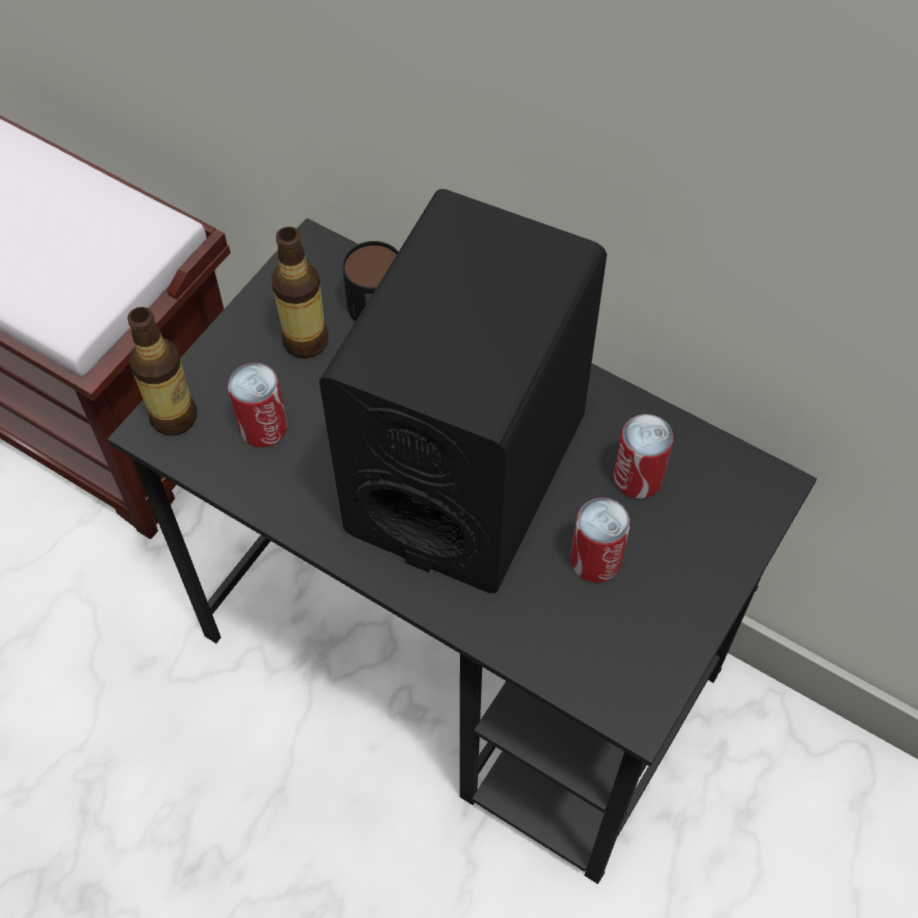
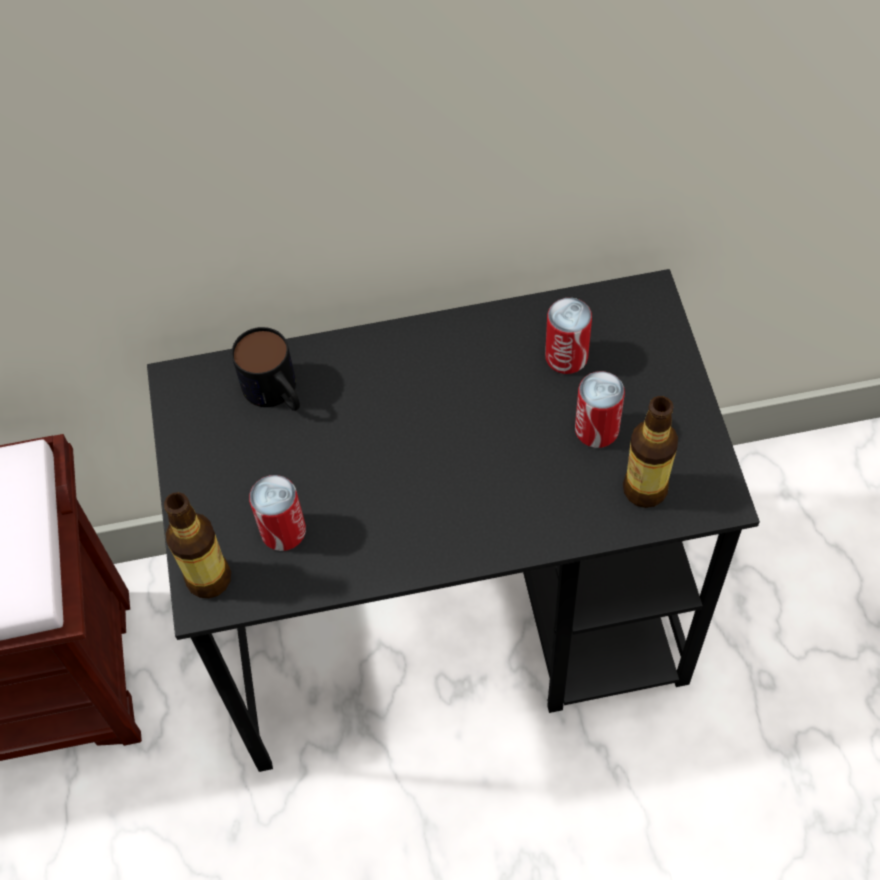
camera: 40 degrees left, 0 degrees up
bottle [272,227,328,358] -> bottle moved to [623,396,678,508]
black speaker [319,189,607,593] -> none

